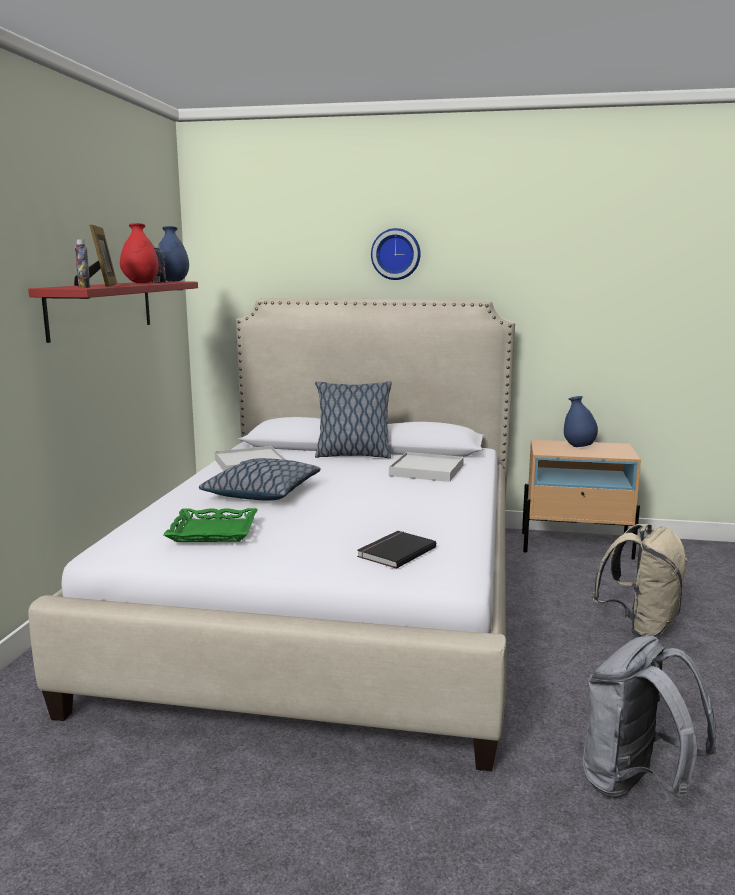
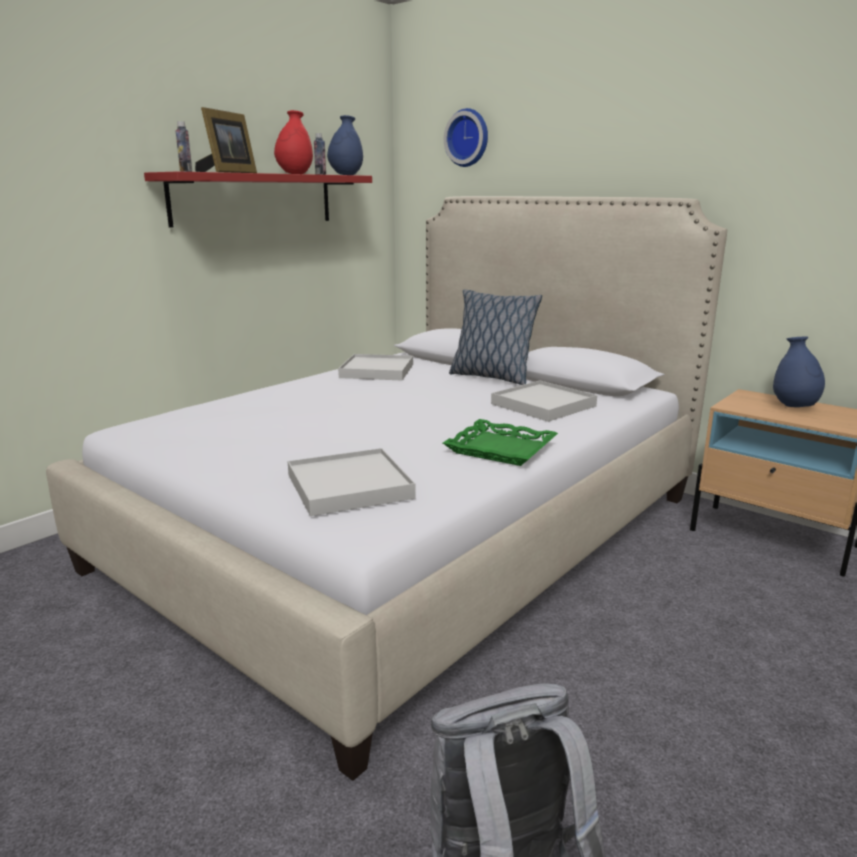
camera: 30 degrees right, 5 degrees up
green tray [163,508,258,542] -> green tray moved to [443,419,558,466]
pillow [199,458,321,500] -> none
black book [357,531,436,569] -> white tray [288,448,416,516]
wall clock [371,228,421,280] -> wall clock moved to [444,108,488,167]
beige backpack [592,524,688,638] -> none

